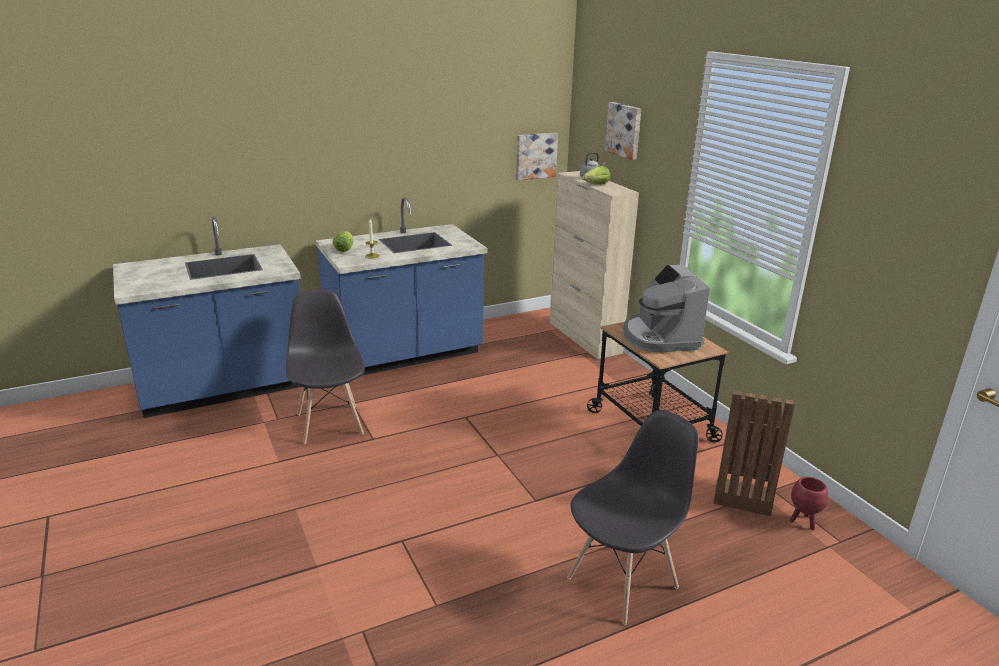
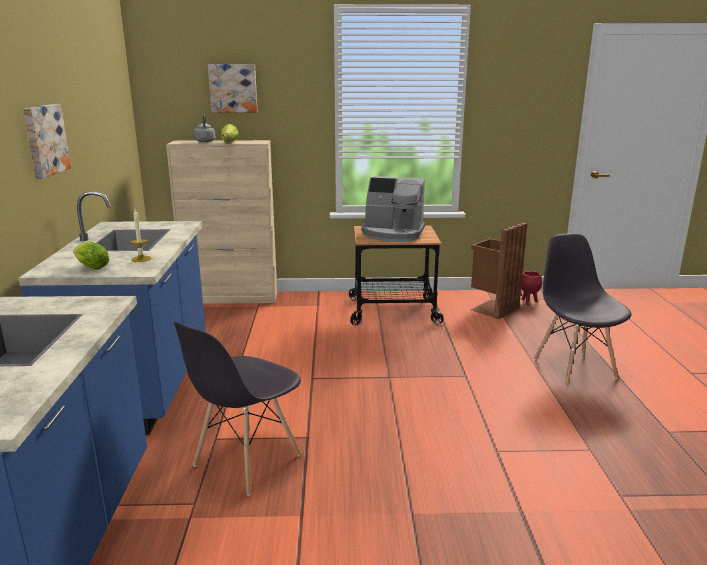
camera: 65 degrees left, 5 degrees down
grey chair [286,289,365,444] -> grey chair turned 60 degrees counterclockwise [174,322,301,496]
picture [516,133,558,181] -> picture moved to [23,104,71,179]

